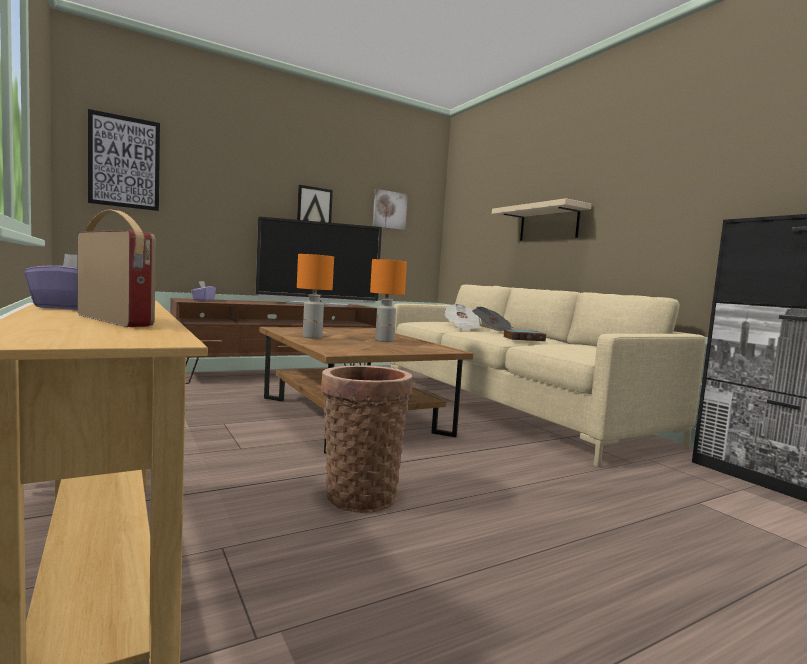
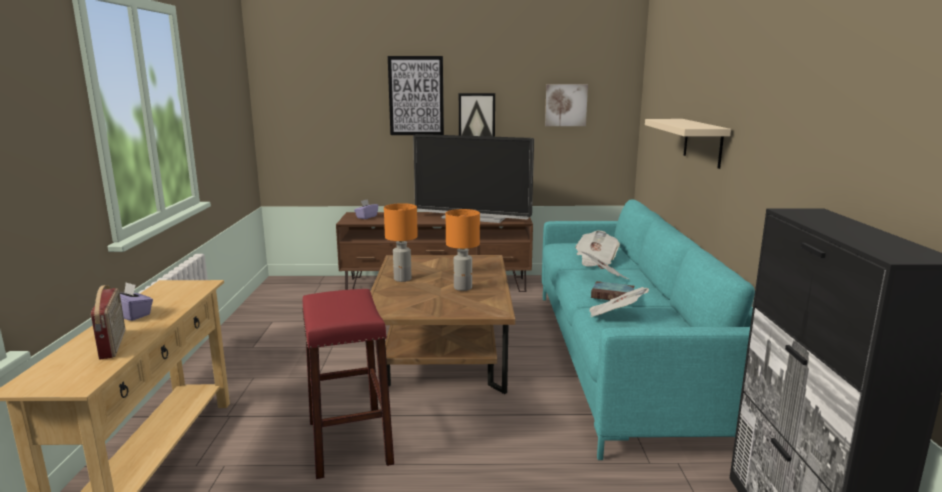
camera: 30 degrees right, 10 degrees up
picture [88,109,160,211] -> picture moved to [388,56,444,135]
basket [321,365,412,513] -> red stool [302,289,394,479]
beige sofa [390,285,705,467] -> turquoise sofa [542,200,755,460]
none -> newspaper [590,287,649,317]

